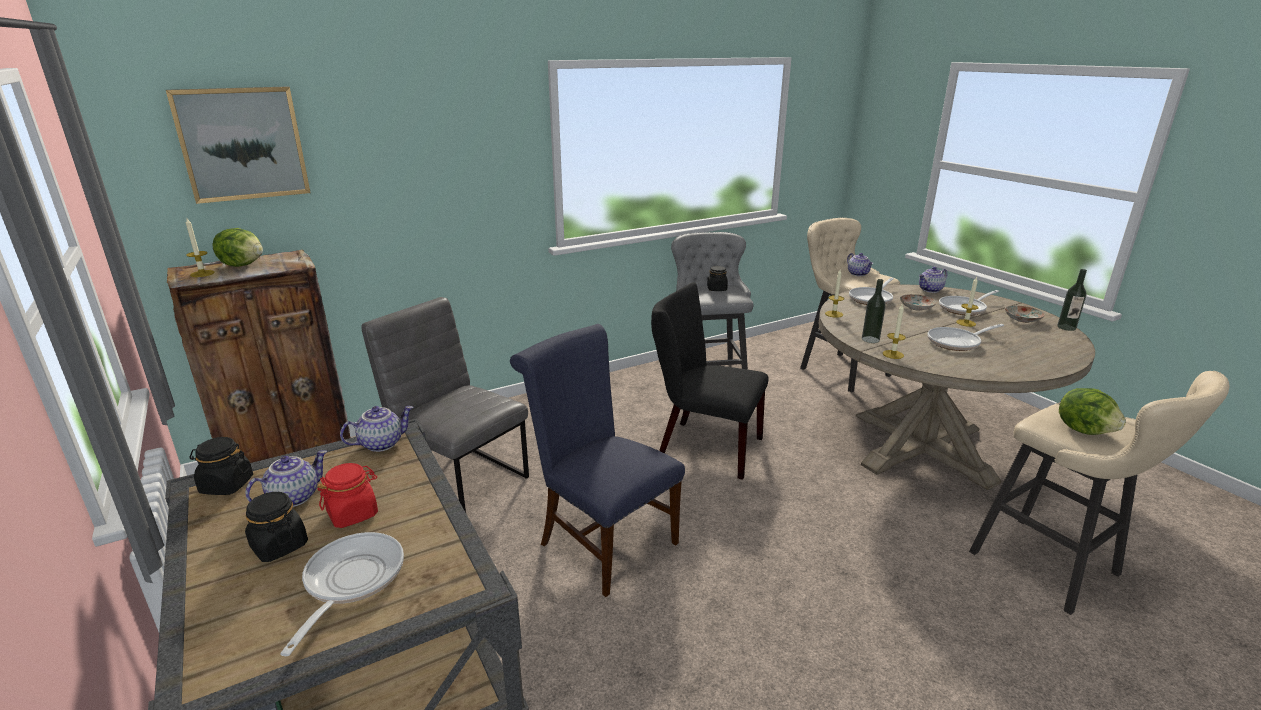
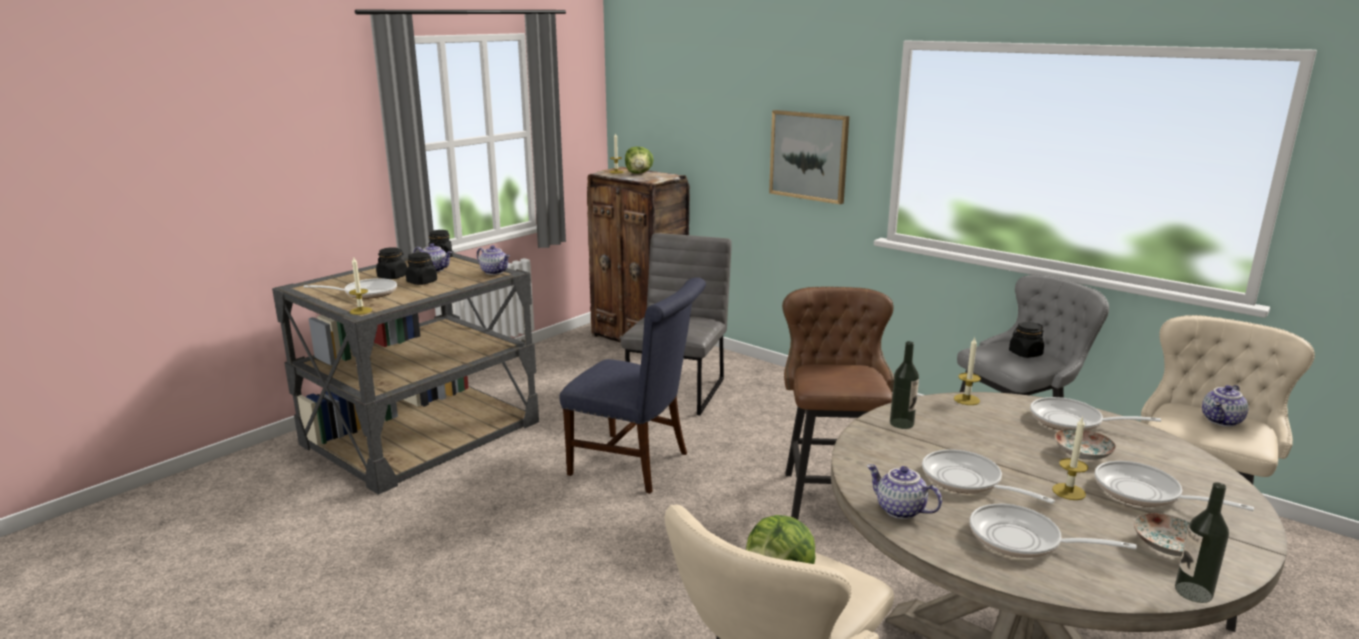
camera: 70 degrees right, 5 degrees down
picture [166,86,311,204] -> picture moved to [769,110,849,204]
red jar [318,463,378,528] -> black jar [406,252,437,285]
blue chair [510,324,685,597] -> blue chair turned 90 degrees clockwise [560,277,706,494]
black chair [651,282,769,480] -> brown stool [782,287,894,520]
candle [882,303,906,359] -> candle moved to [349,257,372,315]
teapot [919,267,947,293] -> teapot moved to [867,464,942,519]
none -> frying pan [970,503,1137,558]

